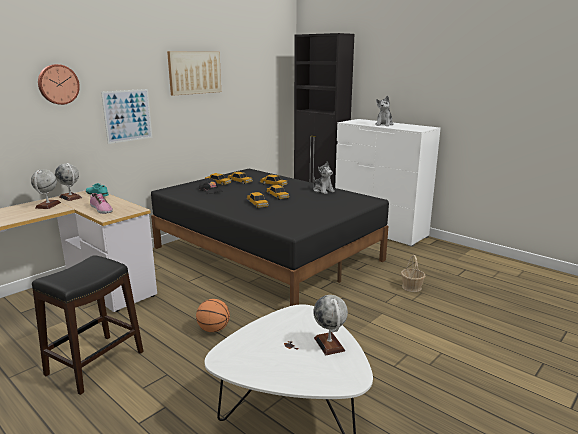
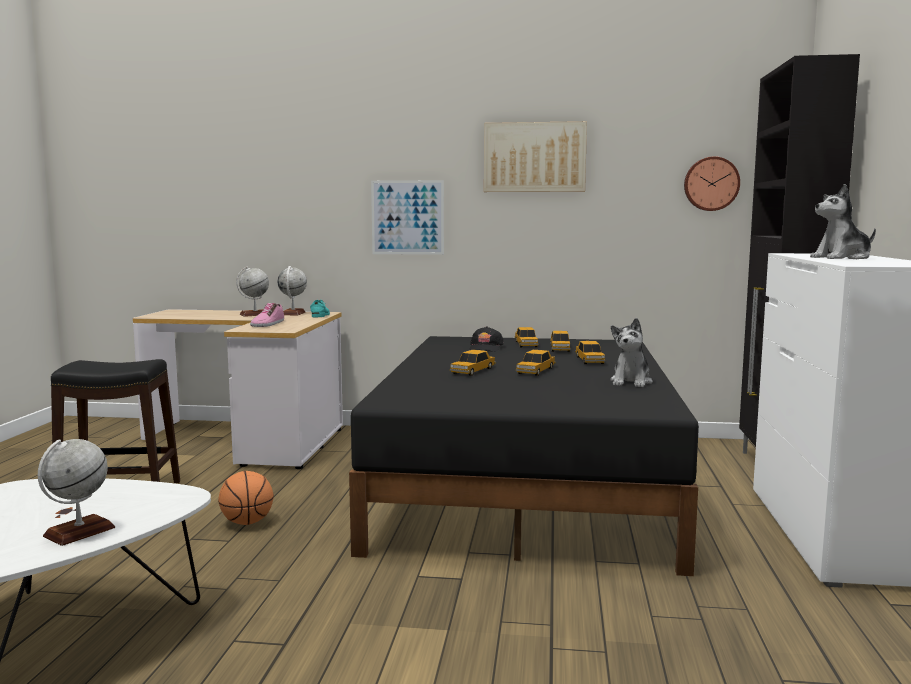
camera: 55 degrees right, 10 degrees down
wall clock [38,64,80,105] -> wall clock moved to [684,156,740,211]
basket [401,255,425,292] -> none

